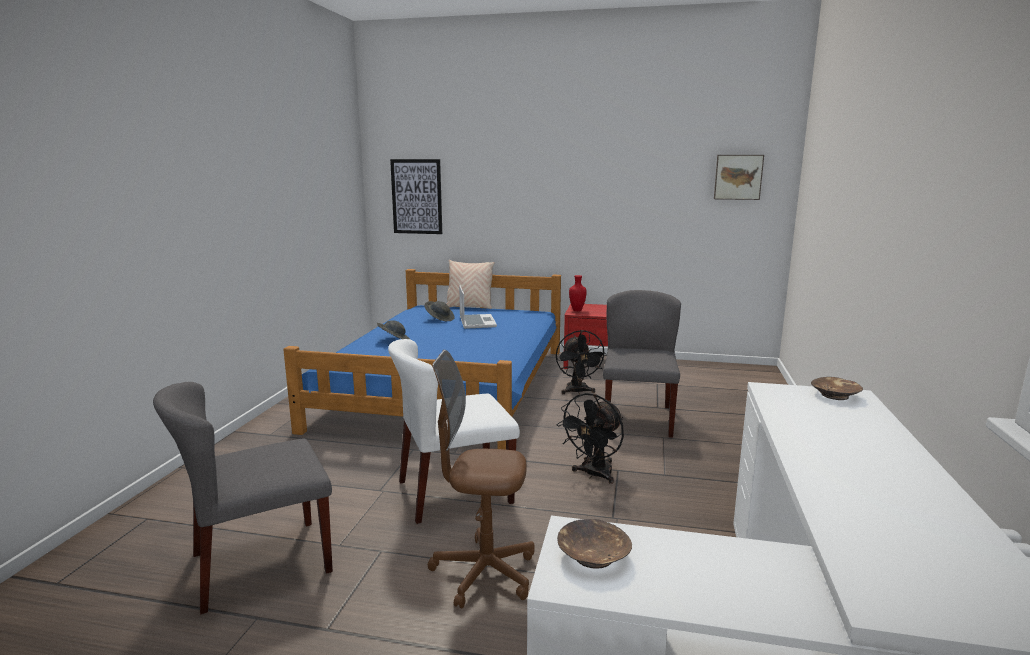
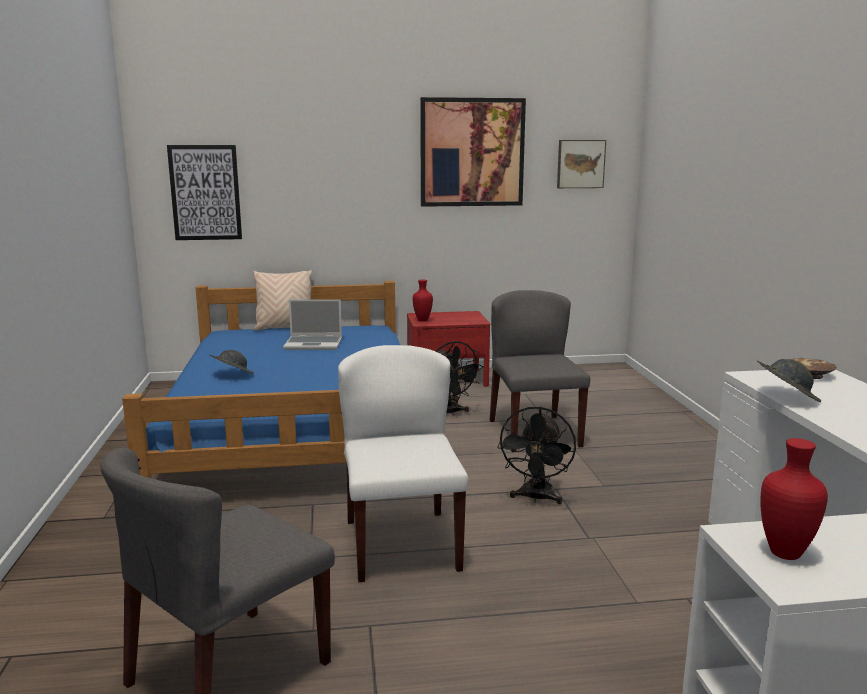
camera: 20 degrees left, 0 degrees up
white chair [388,339,520,524] -> white chair turned 120 degrees clockwise [338,345,468,582]
grey hat [424,301,455,321] -> grey hat moved to [757,359,821,402]
brown office chair [428,350,535,608] -> none
laptop [459,285,497,329] -> laptop turned 120 degrees clockwise [283,299,342,350]
brown bowl [557,519,632,569] -> red vase [760,438,828,560]
none -> picture [420,97,526,207]

